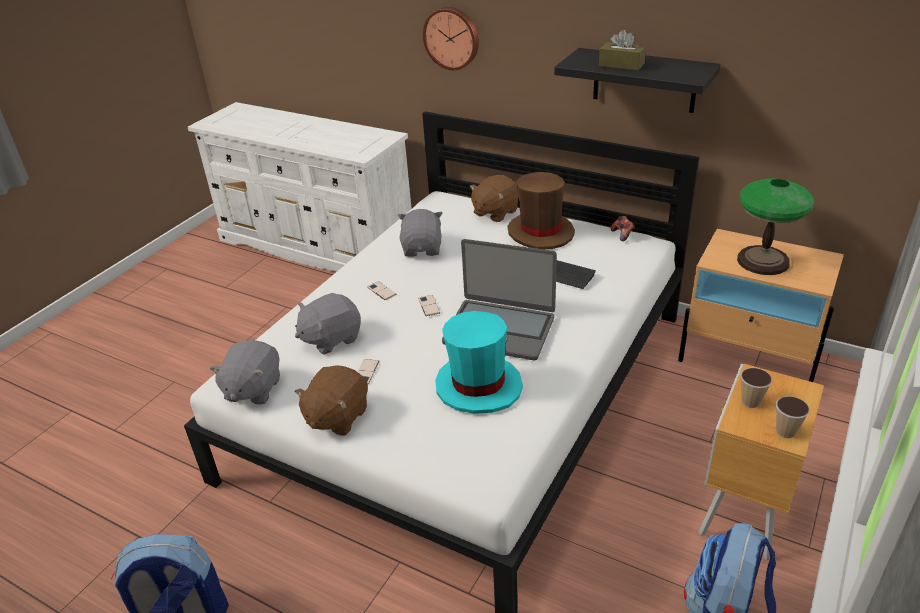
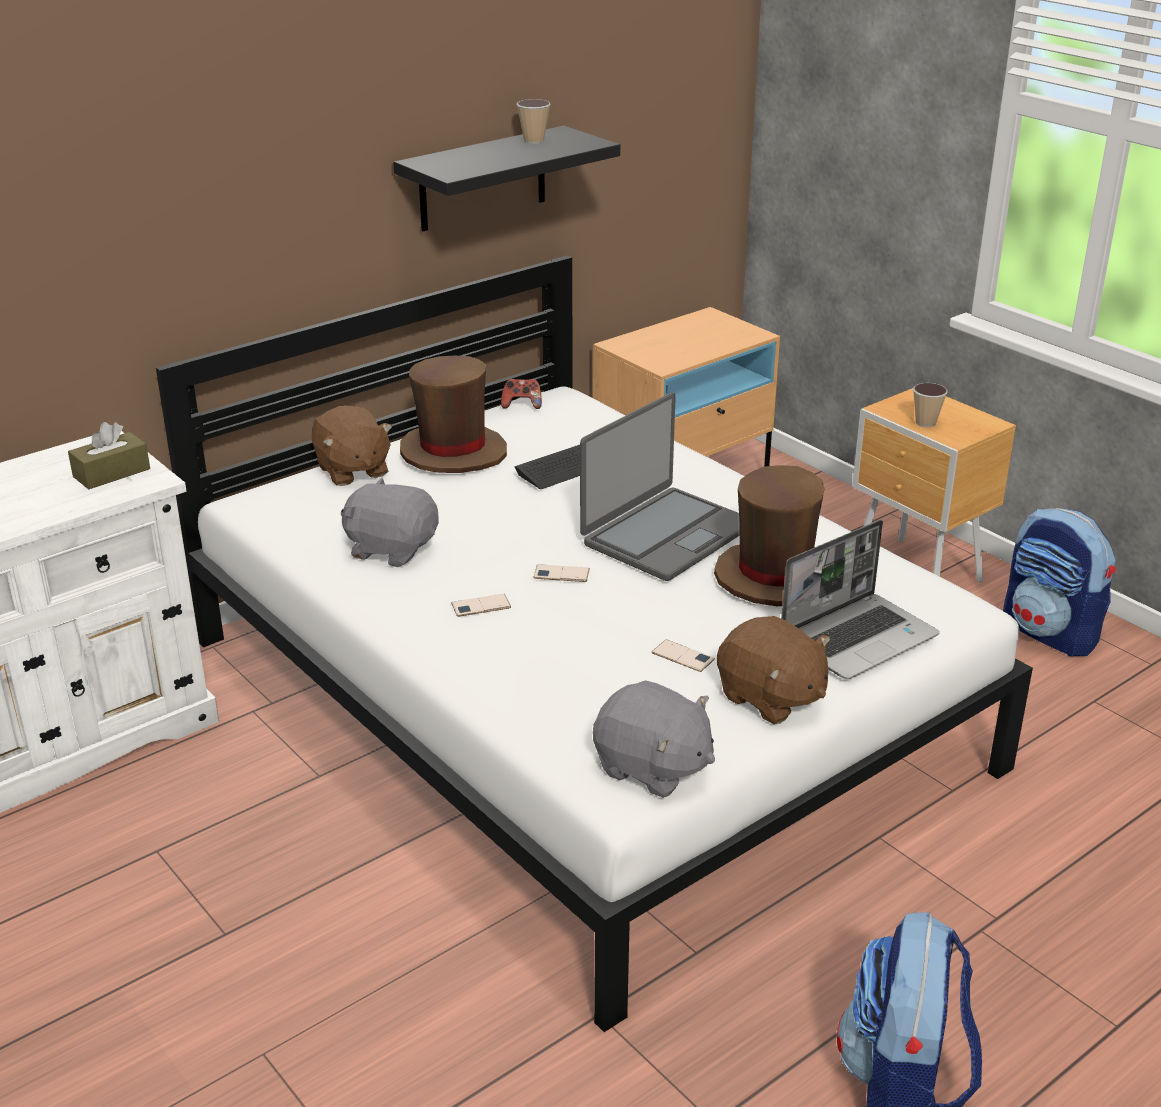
camera: 70 degrees left, 5 degrees down
grey plush toy [295,293,361,355] -> none
wall clock [423,7,479,70] -> none
turquoise hat [435,311,523,414] -> brown hat [714,465,825,606]
brown tissue box [599,30,646,71] -> brown tissue box moved to [68,422,150,489]
table lamp [737,178,814,275] -> none
cup [776,396,810,438] -> cup moved to [516,99,551,144]
none -> laptop [781,520,940,679]

